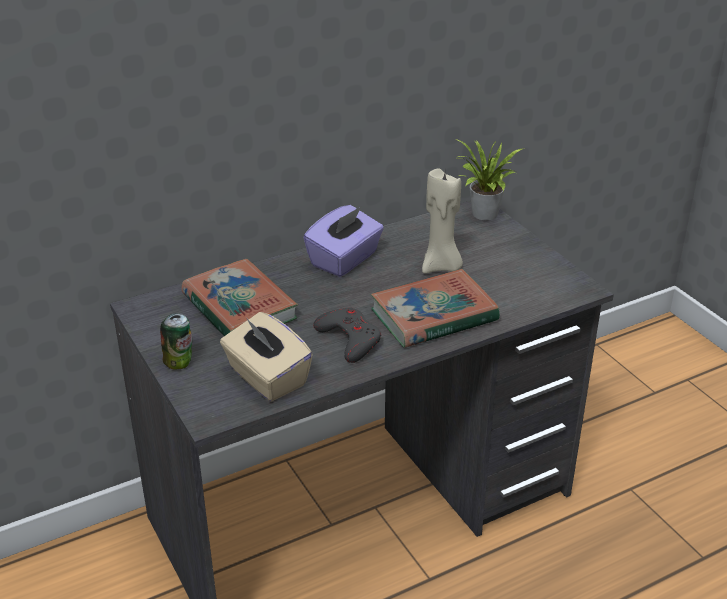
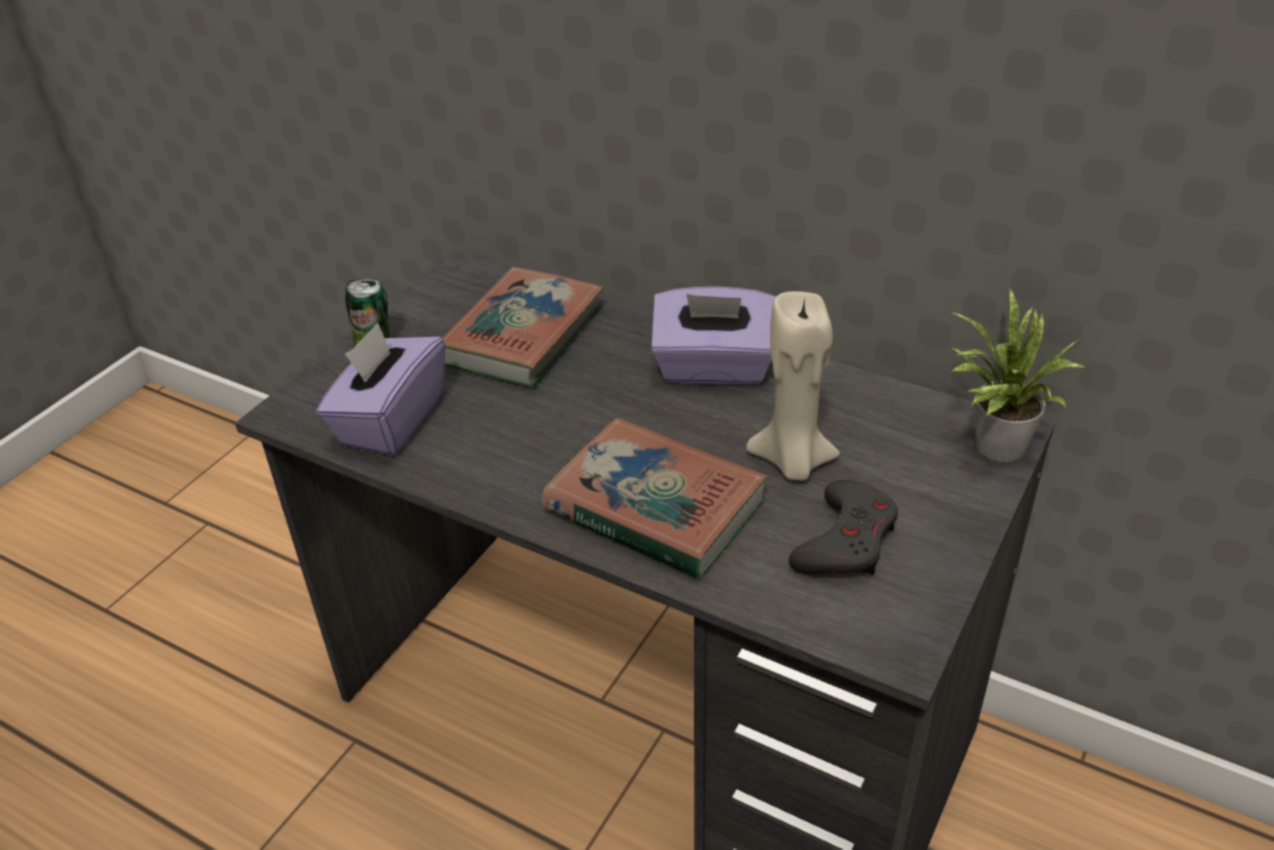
camera: 60 degrees right, 5 degrees up
beige tissue box [220,312,313,401] -> purple tissue box [316,322,445,456]
grey game controller [313,308,381,363] -> grey game controller moved to [789,480,898,575]

